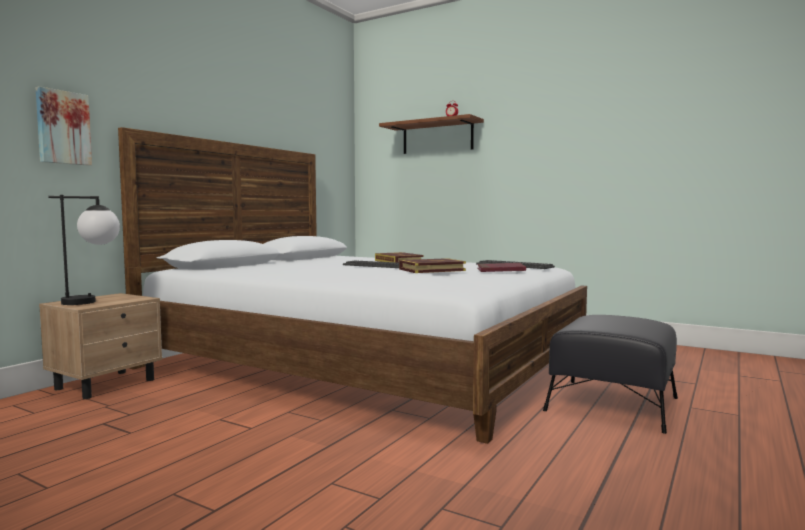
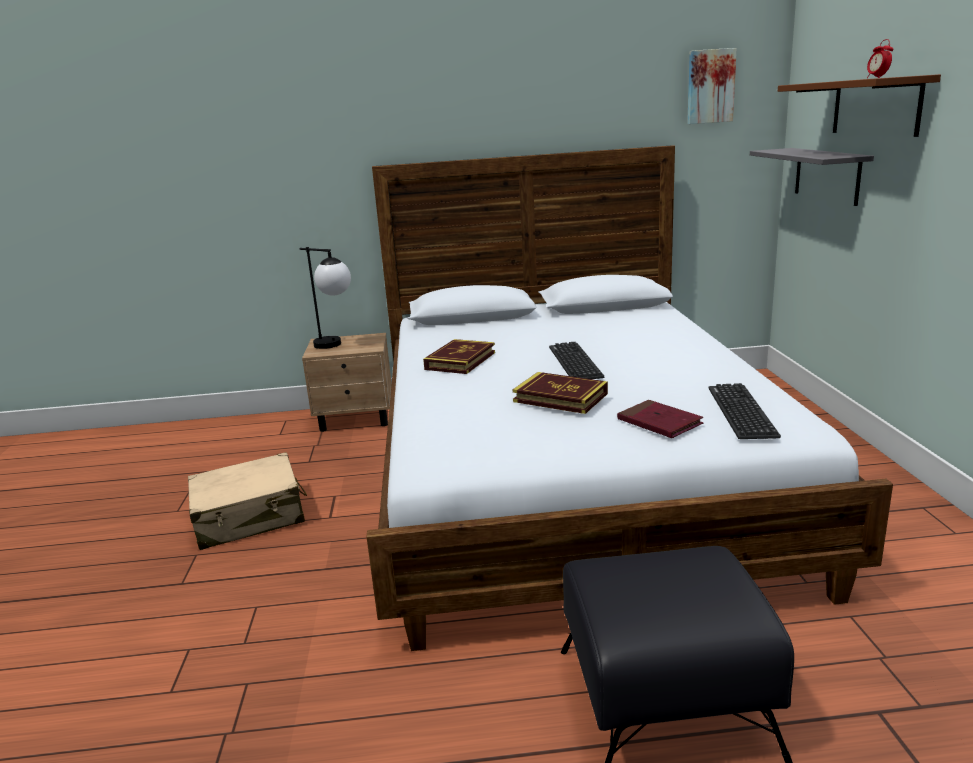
camera: 55 degrees right, 15 degrees up
picture [36,86,92,166] -> picture moved to [687,48,737,124]
book [375,252,424,263] -> book moved to [423,339,495,374]
none -> beige suitcase [188,452,307,550]
none -> grey shelf [750,148,874,206]

